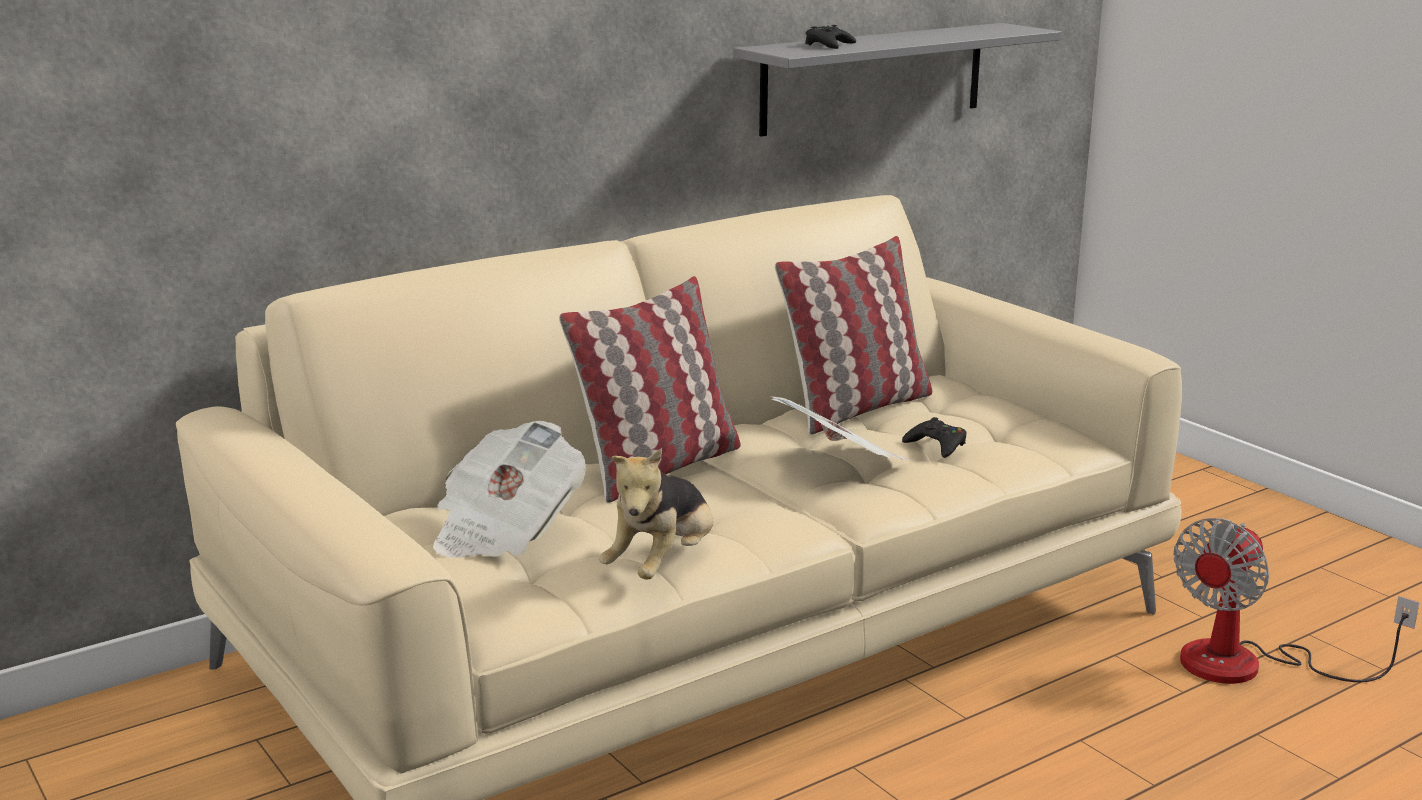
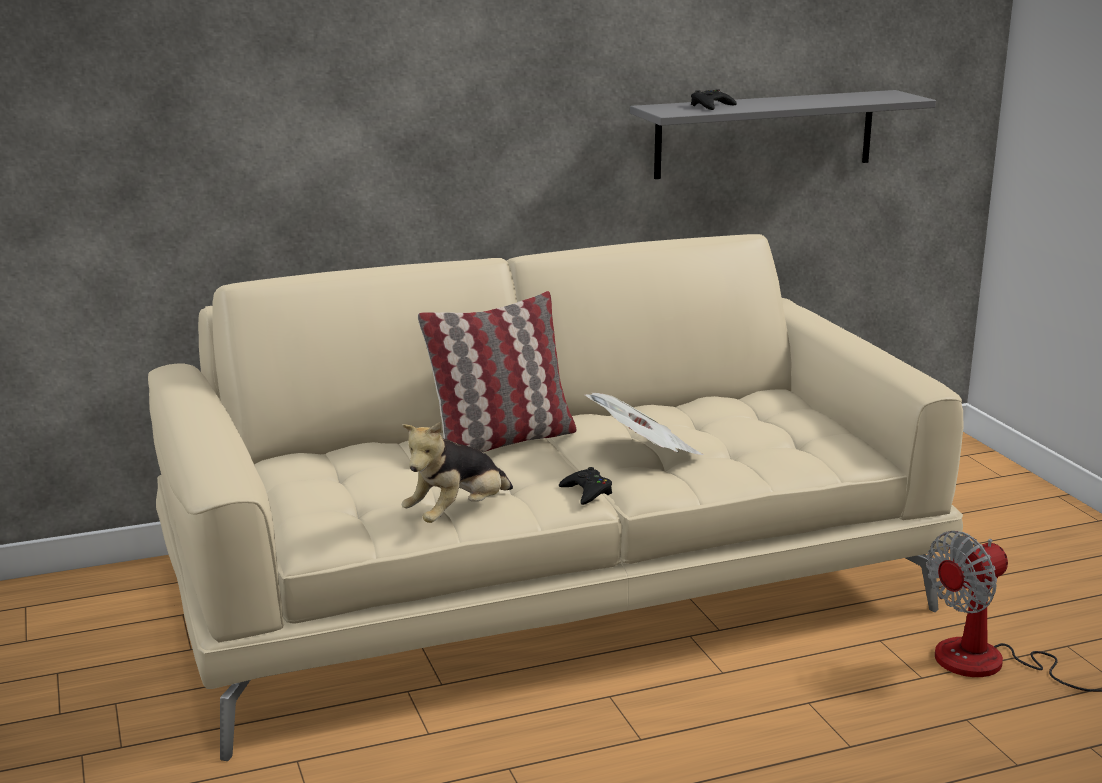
camera: 15 degrees right, 0 degrees up
newspaper [433,421,586,558] -> none
pillow [775,236,932,434] -> none
black game controller [902,417,967,458] -> black game controller moved to [559,467,612,505]

